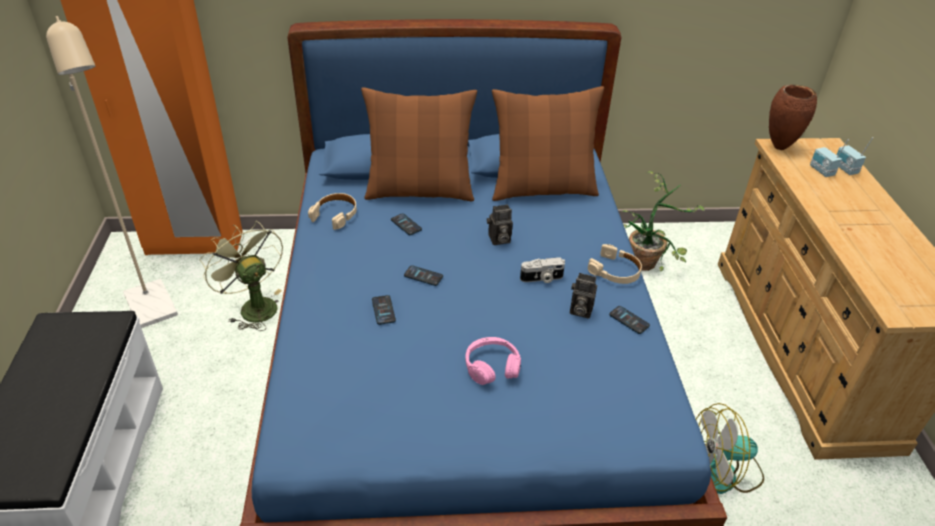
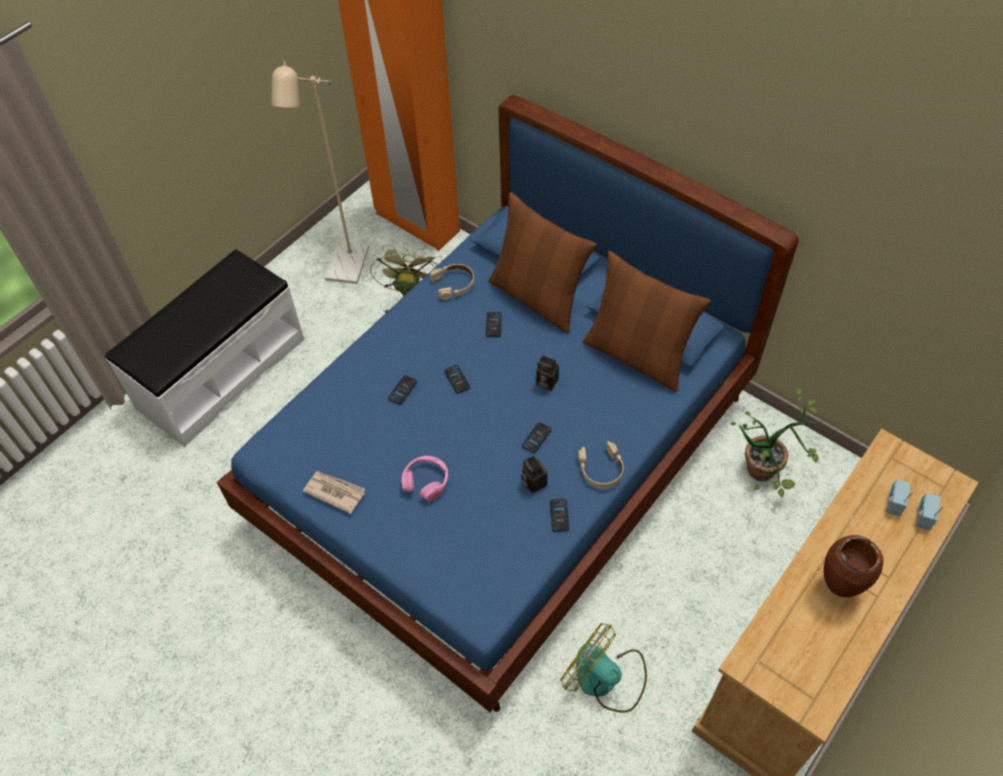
camera: 45 degrees right, 15 degrees up
camera [520,257,565,283] -> phone [522,422,552,453]
brown vase [769,85,817,150] -> brown vase moved to [824,535,883,597]
none -> newspaper [303,471,365,514]

